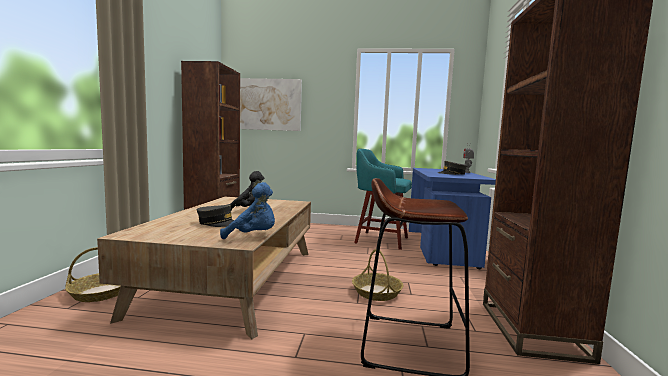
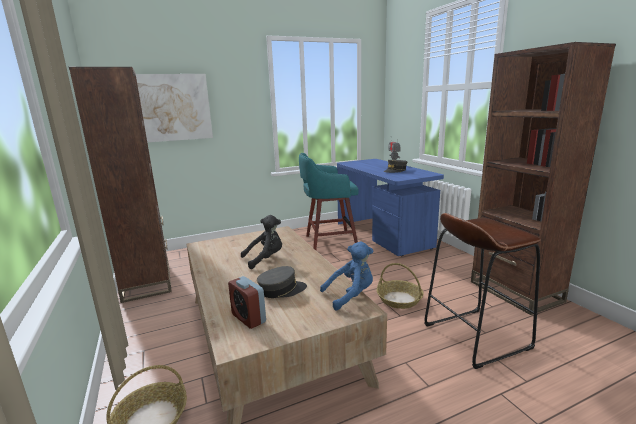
camera: 30 degrees left, 10 degrees up
none -> alarm clock [228,276,266,329]

